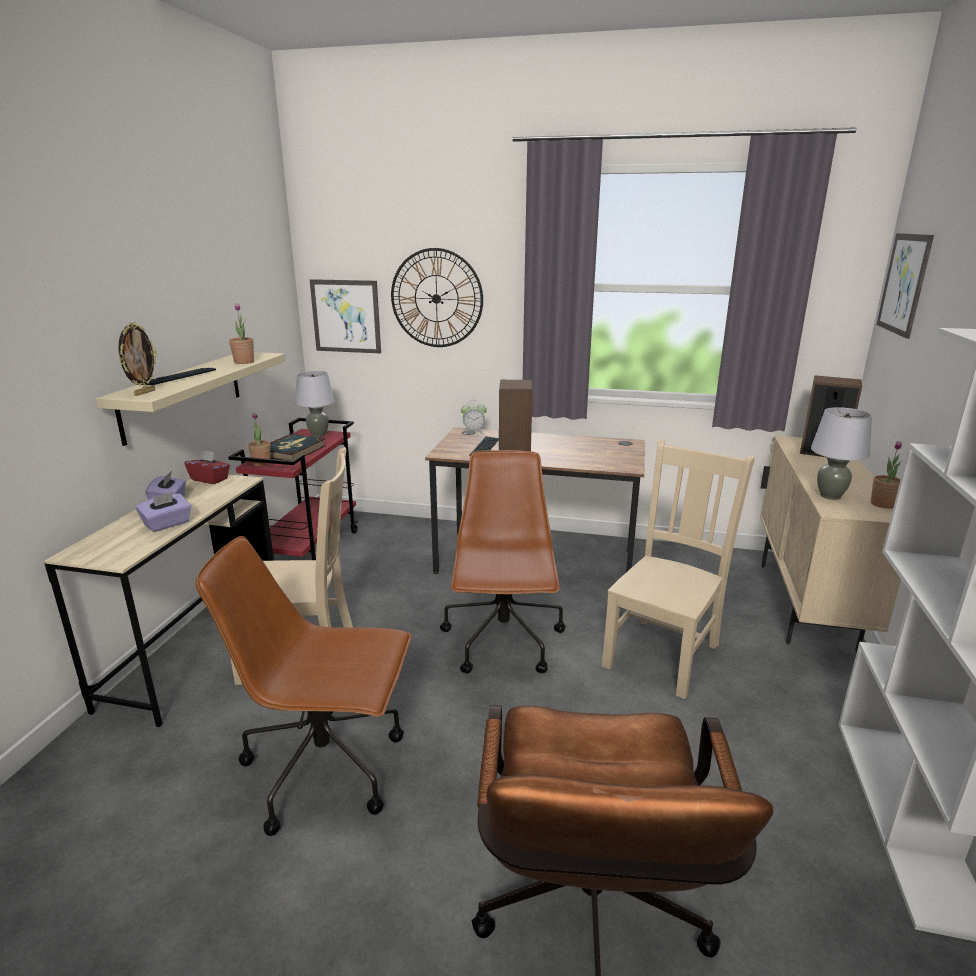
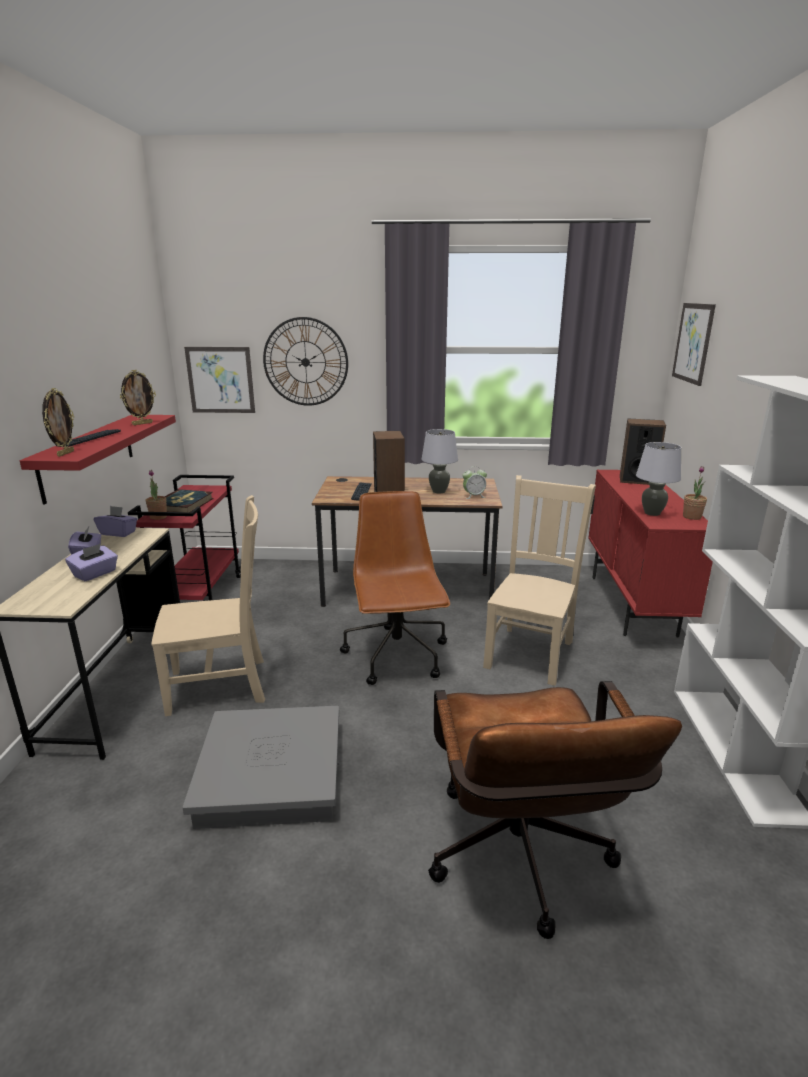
camera: 10 degrees left, 0 degrees up
beige shelf [96,352,285,446] -> red shelf [20,415,176,505]
red tissue box [184,450,230,484] -> purple tissue box [94,506,137,537]
brown office chair [195,536,412,836] -> grey storage box [183,706,339,829]
potted plant [229,303,254,364] -> picture frame [120,370,156,425]
grey table lamp [296,371,335,437] -> grey table lamp moved to [421,429,458,493]
alarm clock [461,400,487,434] -> alarm clock moved to [463,466,487,499]
beige cabinet [760,436,901,653] -> red cabinet [588,470,713,638]

